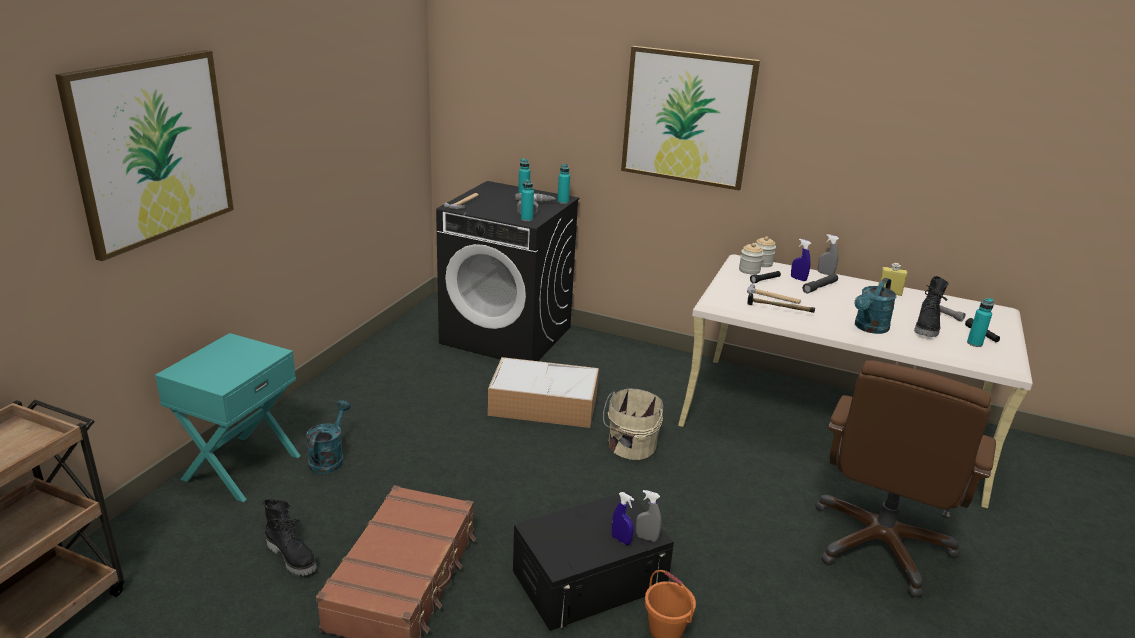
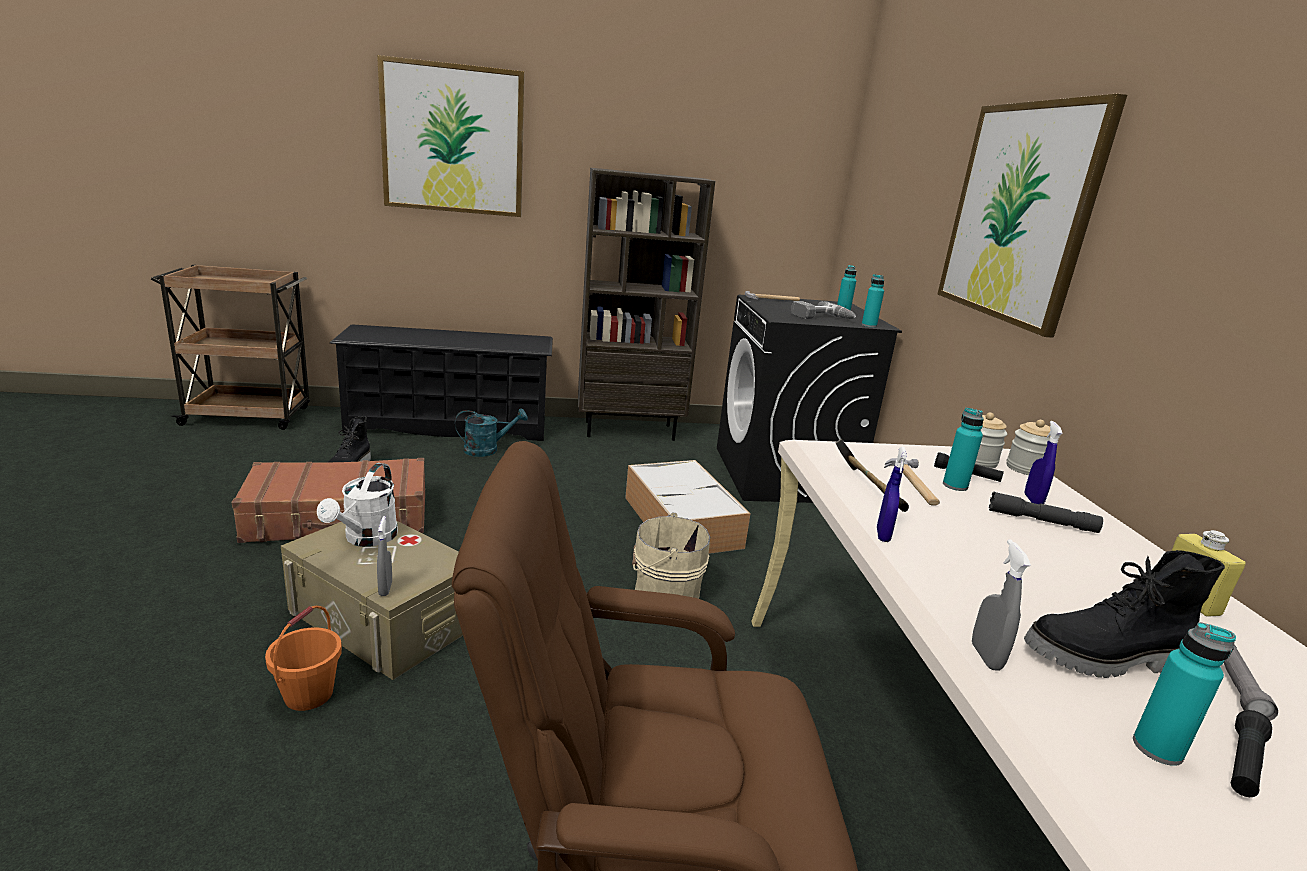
camera: 60 degrees right, 5 degrees down
turquoise nightstand [155,333,300,502] -> black shoe rack [330,324,553,441]
black storage box [513,491,674,631] -> beige storage box [281,520,463,680]
turquoise bottle [521,179,534,221] -> turquoise bottle moved to [943,408,984,491]
blue spray bottle [612,492,634,545] -> blue spray bottle moved to [877,447,907,542]
grey spray bottle [818,234,839,275] -> grey spray bottle moved to [972,539,1031,671]
turquoise watering can [855,278,897,334] -> none
none -> white watering can [317,463,398,547]
none -> brown bookcase [578,168,715,441]

